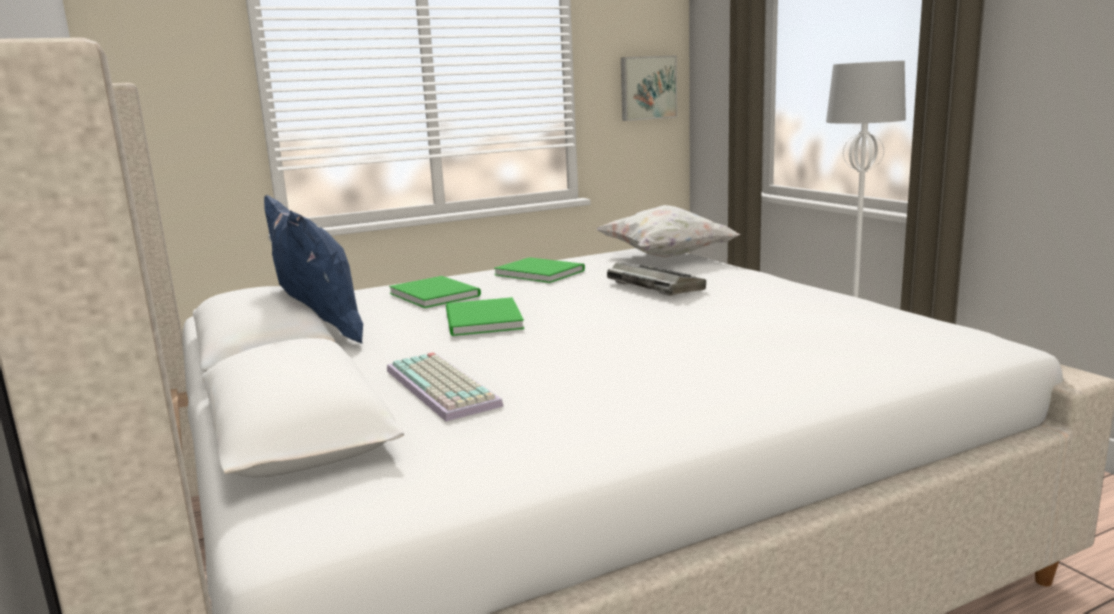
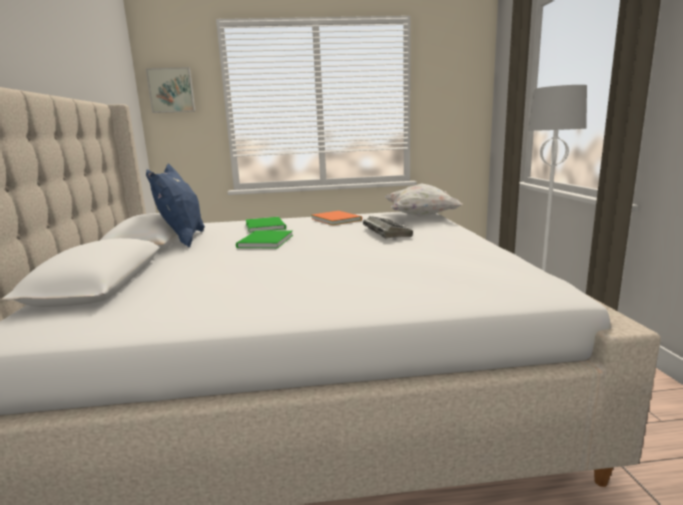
camera: 20 degrees right, 0 degrees up
keyboard [387,352,504,422] -> none
green book [494,257,585,283] -> orange book [312,211,362,225]
picture [621,55,677,121] -> picture moved to [146,67,195,113]

